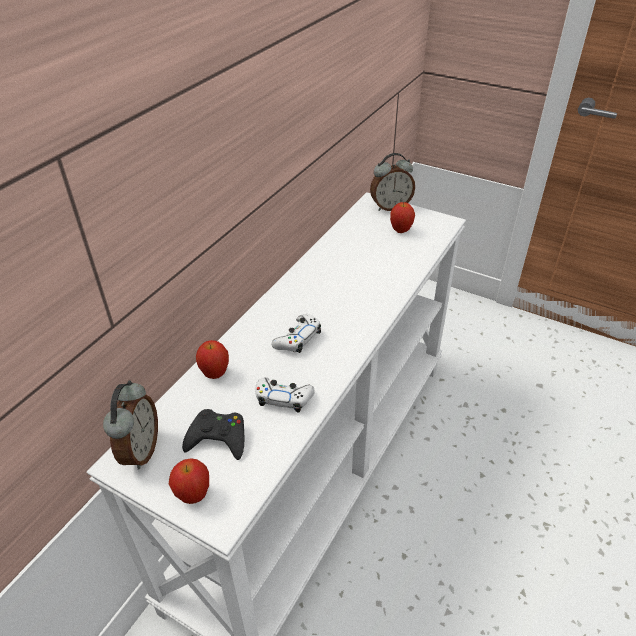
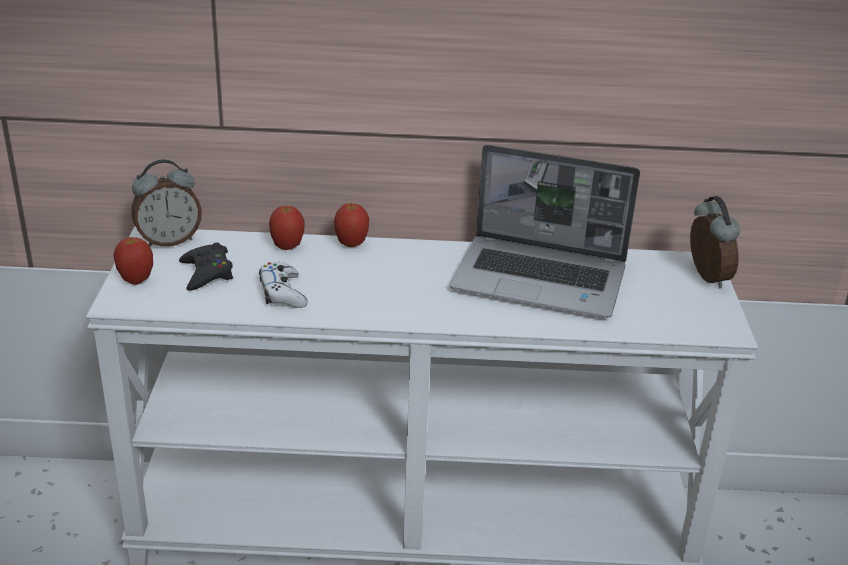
camera: 60 degrees right, 10 degrees down
white game controller [272,314,321,353] -> none
alarm clock [370,153,415,211] -> alarm clock turned 150 degrees counterclockwise [690,196,740,289]
apple [390,202,415,233] -> apple moved to [334,203,370,247]
none -> laptop [450,145,640,318]

